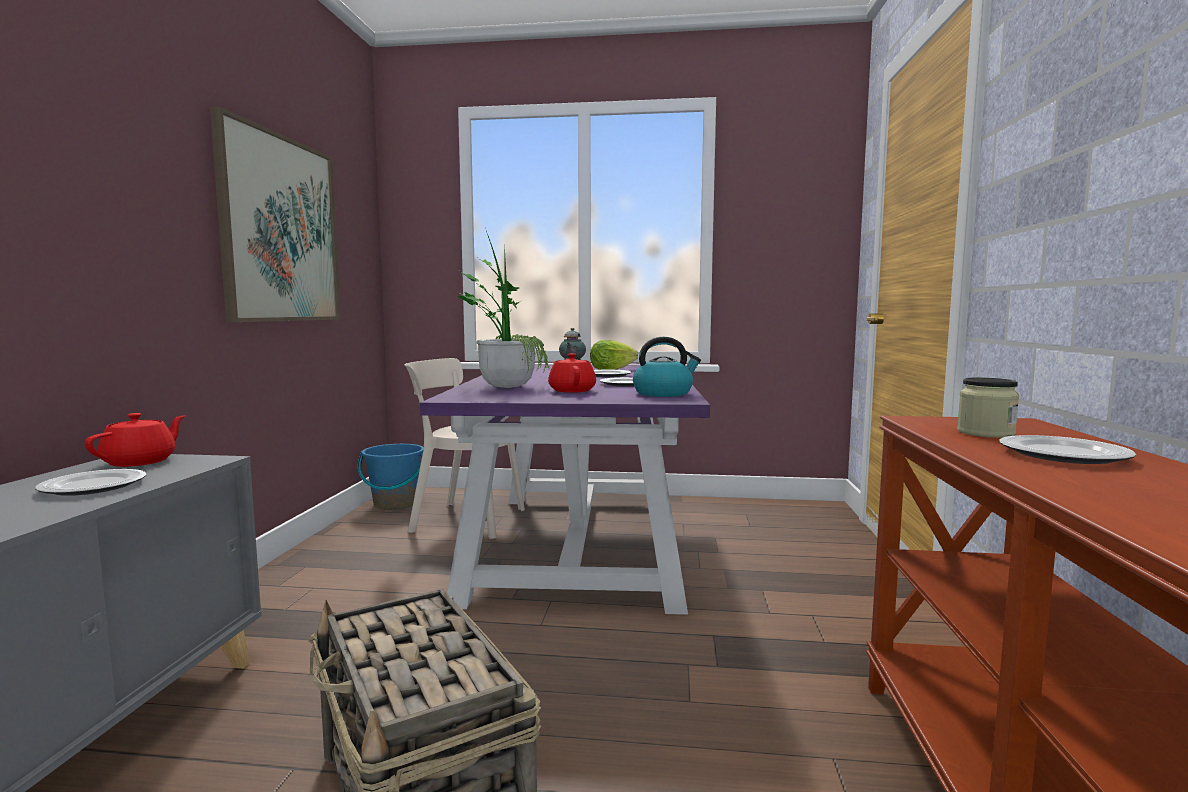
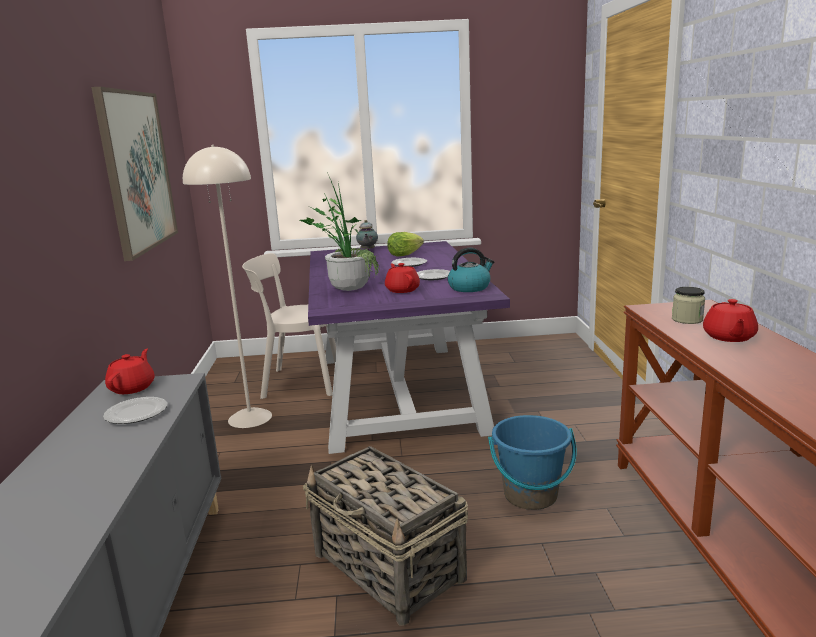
camera: 10 degrees left, 10 degrees up
blue bucket [358,444,424,510] -> blue bucket moved to [488,415,577,510]
plate [999,435,1136,464] -> red teapot [703,299,758,342]
none -> beige floor lamp [183,145,272,428]

